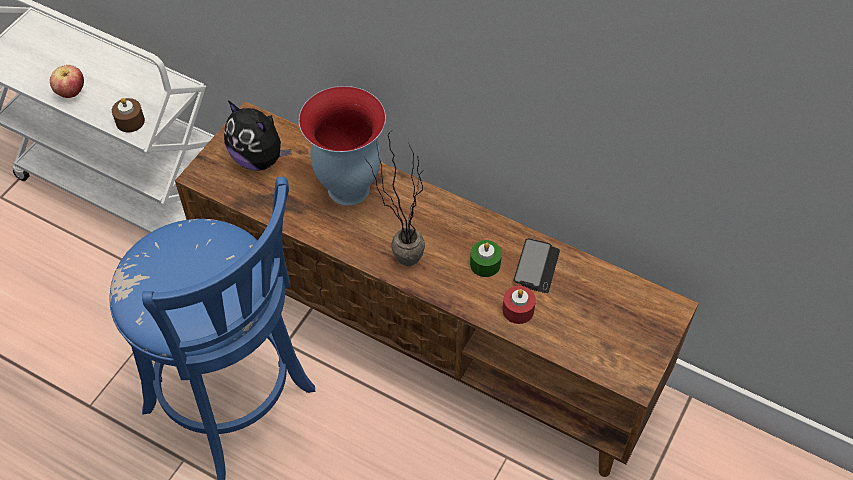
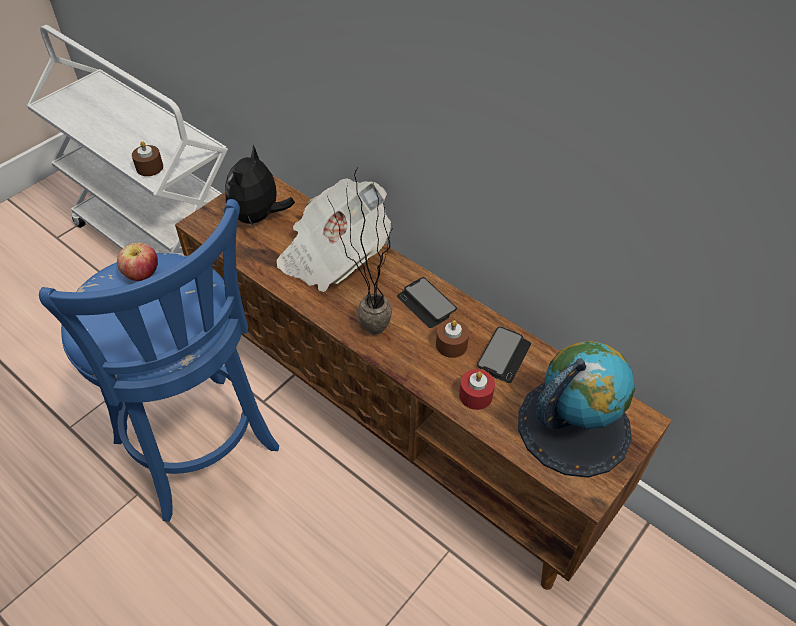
camera: 10 degrees right, 5 degrees down
apple [50,65,84,98] -> apple moved to [117,243,158,281]
plush toy [224,101,292,171] -> plush toy turned 60 degrees clockwise [225,145,295,227]
vase [299,86,386,206] -> newspaper [276,178,391,292]
green candle [470,240,502,277] -> brown candle [436,319,469,358]
none -> phone [397,277,457,328]
none -> globe [518,341,635,478]

